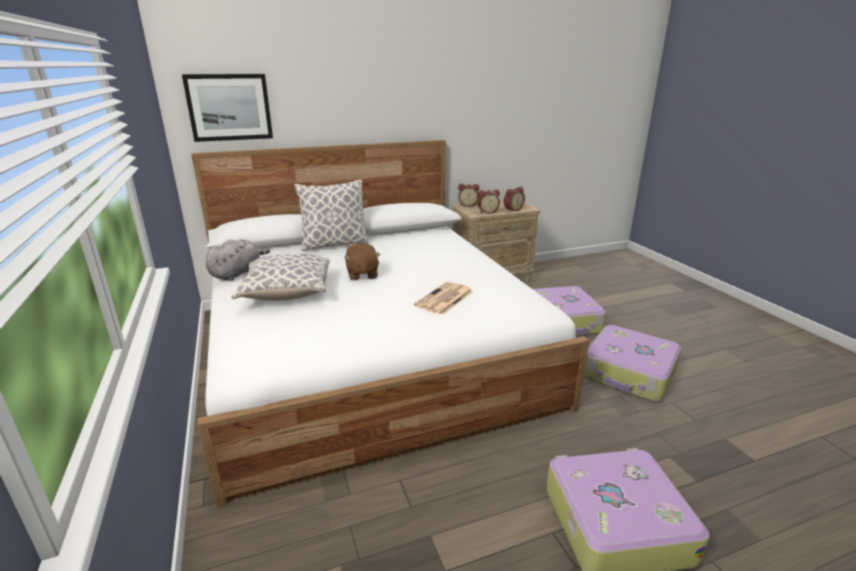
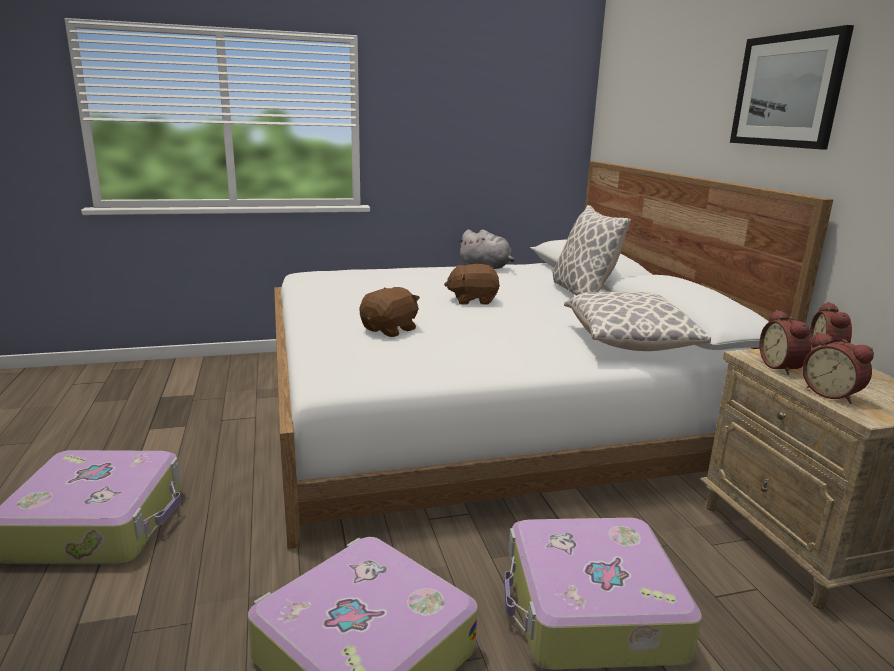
camera: 95 degrees right, 5 degrees down
picture [182,74,273,142] -> picture moved to [730,25,854,150]
pillow [232,254,330,301] -> pillow moved to [564,292,711,351]
newspaper [414,282,474,315] -> brown plush toy [359,287,420,337]

